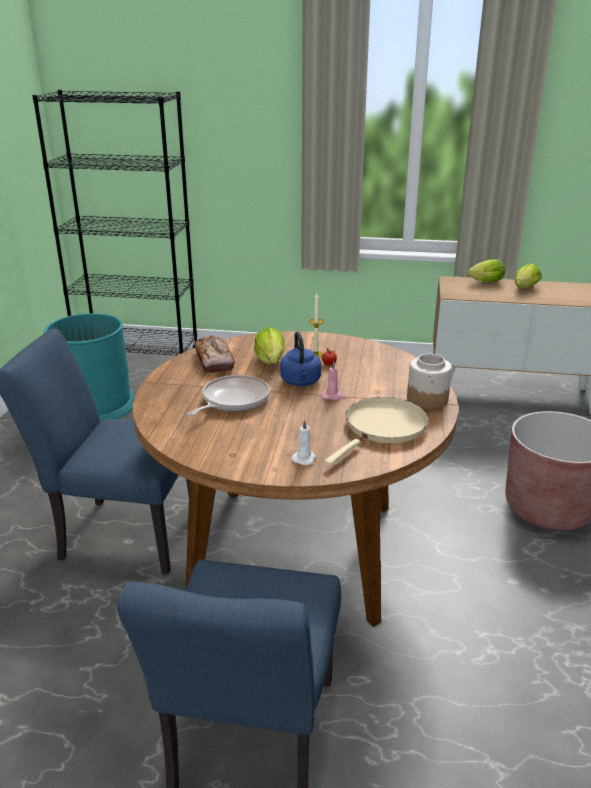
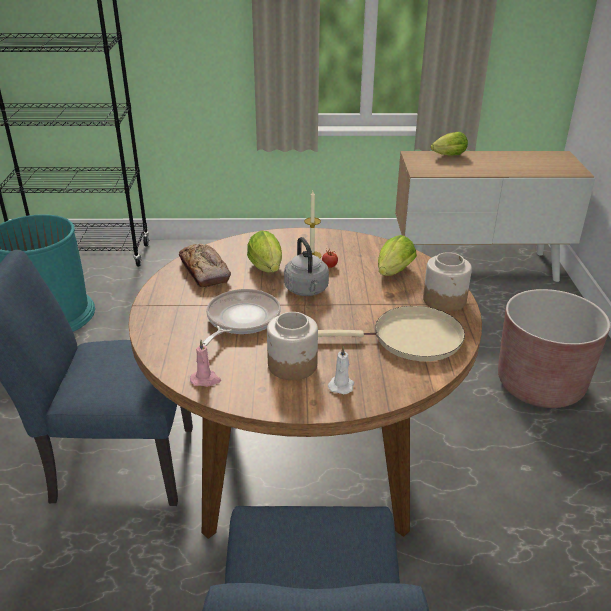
camera: 10 degrees left, 5 degrees up
blue kettle [280,331,321,386] -> grey kettle [284,237,329,296]
pink candle [321,361,346,400] -> pink candle moved to [190,340,221,387]
beige frying pan [324,397,429,466] -> beige frying pan turned 60 degrees clockwise [318,306,465,361]
lettuce [515,263,542,288] -> lettuce moved to [378,235,417,276]
none -> jar [267,312,318,380]

